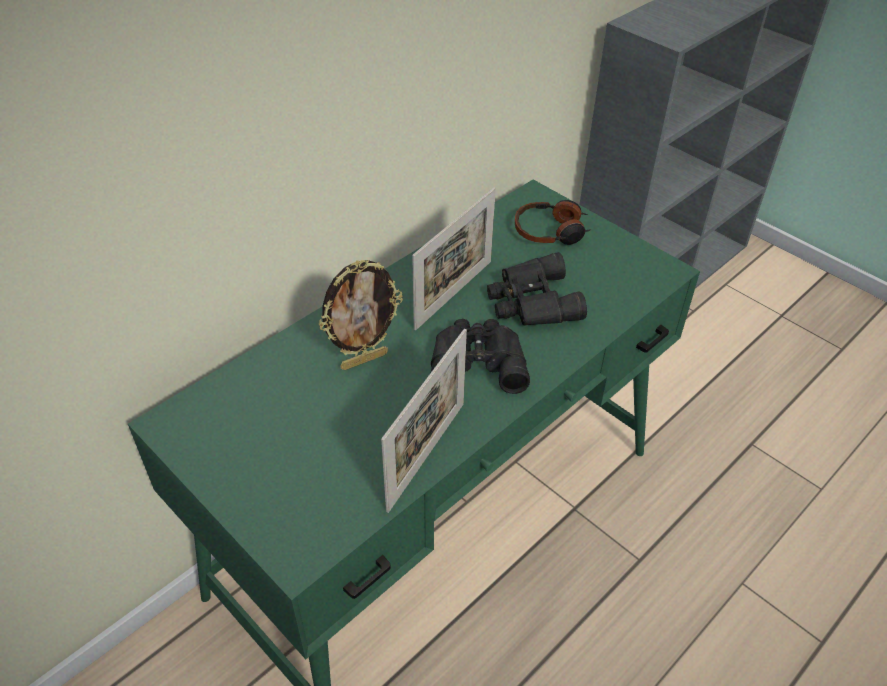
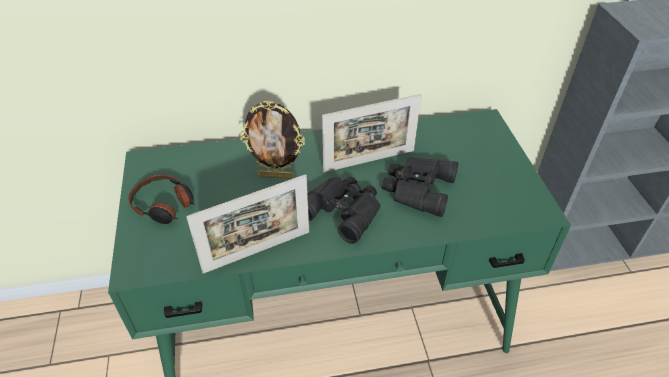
camera: 35 degrees right, 0 degrees up
headphones [515,200,591,245] -> headphones moved to [128,175,194,224]

